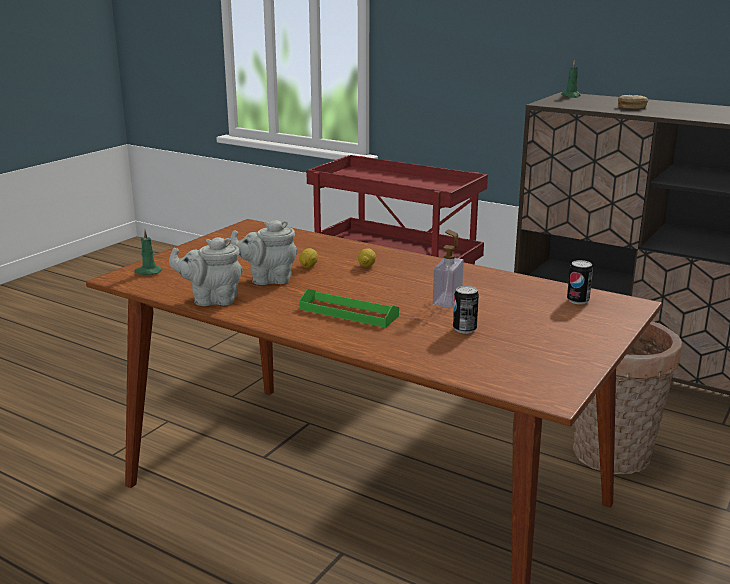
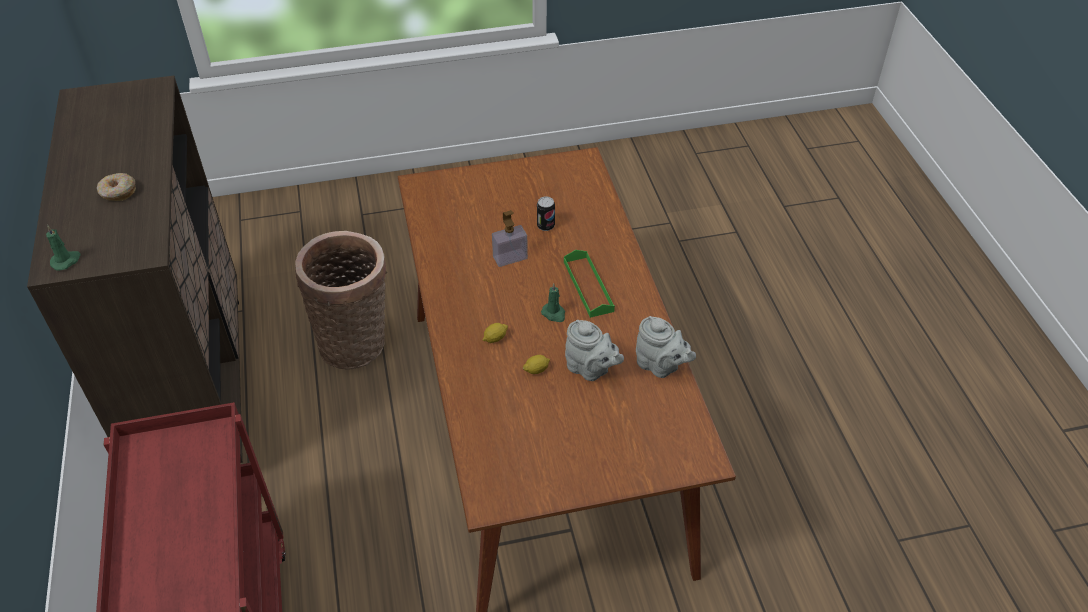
camera: 135 degrees left, 25 degrees up
green candle [134,229,162,275] -> green candle moved to [541,283,565,322]
can [567,260,593,304] -> none

